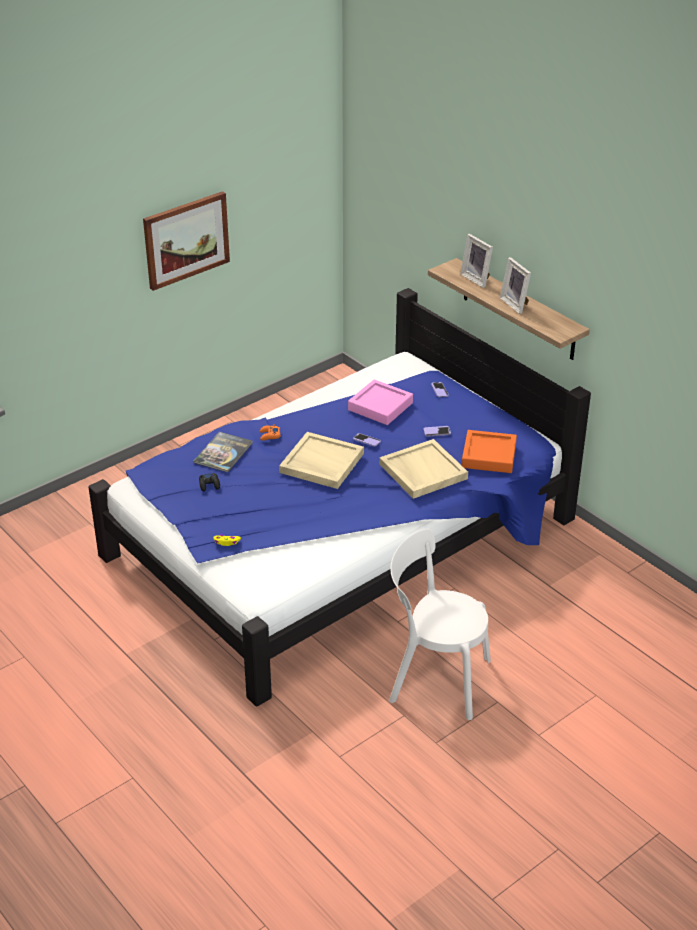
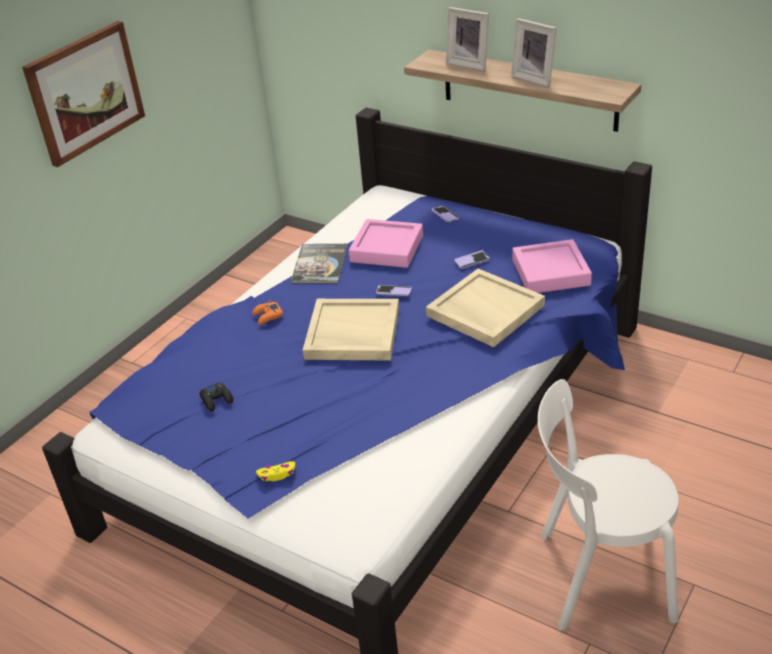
camera: 15 degrees left, 0 degrees up
book [194,432,252,473] -> book moved to [291,244,347,283]
orange tray [462,430,517,473] -> pink tray [513,239,592,293]

